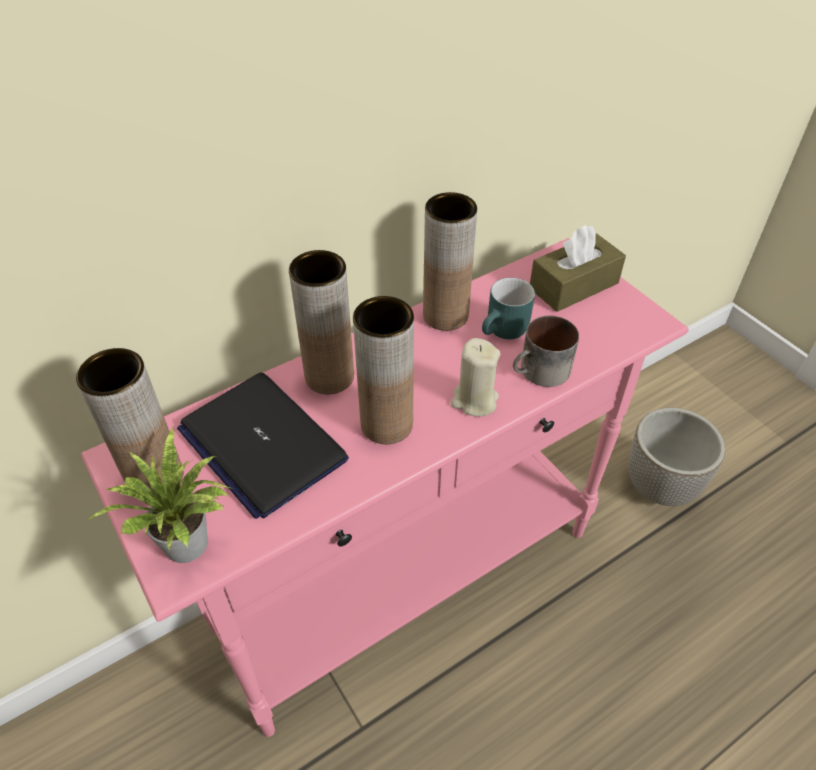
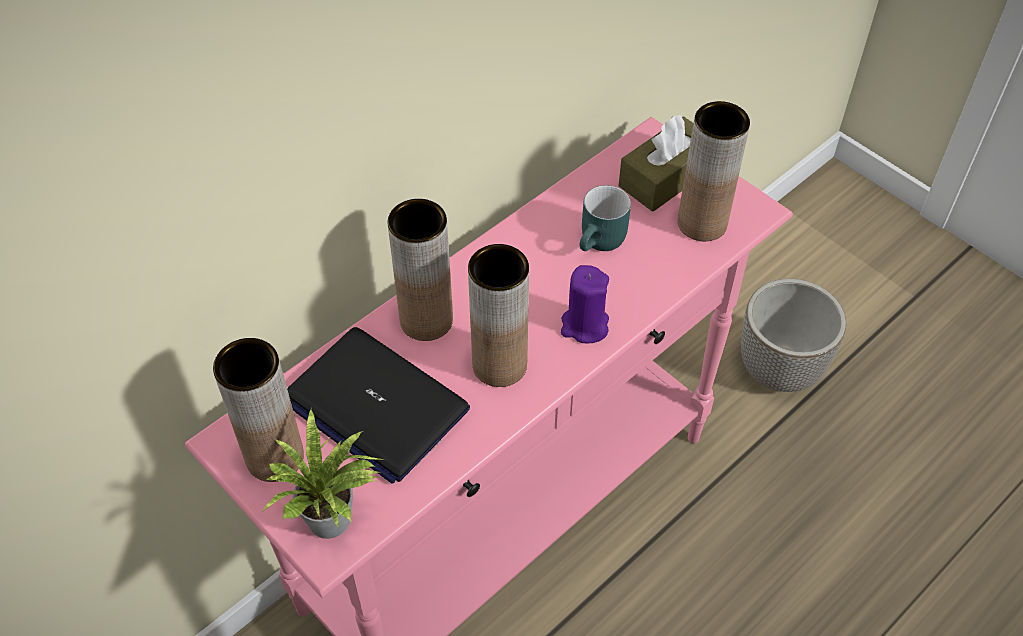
camera: 10 degrees left, 5 degrees up
brown vase [423,192,477,331] -> brown vase moved to [678,101,750,241]
beige candle [451,338,500,417] -> purple candle [561,265,609,344]
mug [513,316,579,387] -> none

